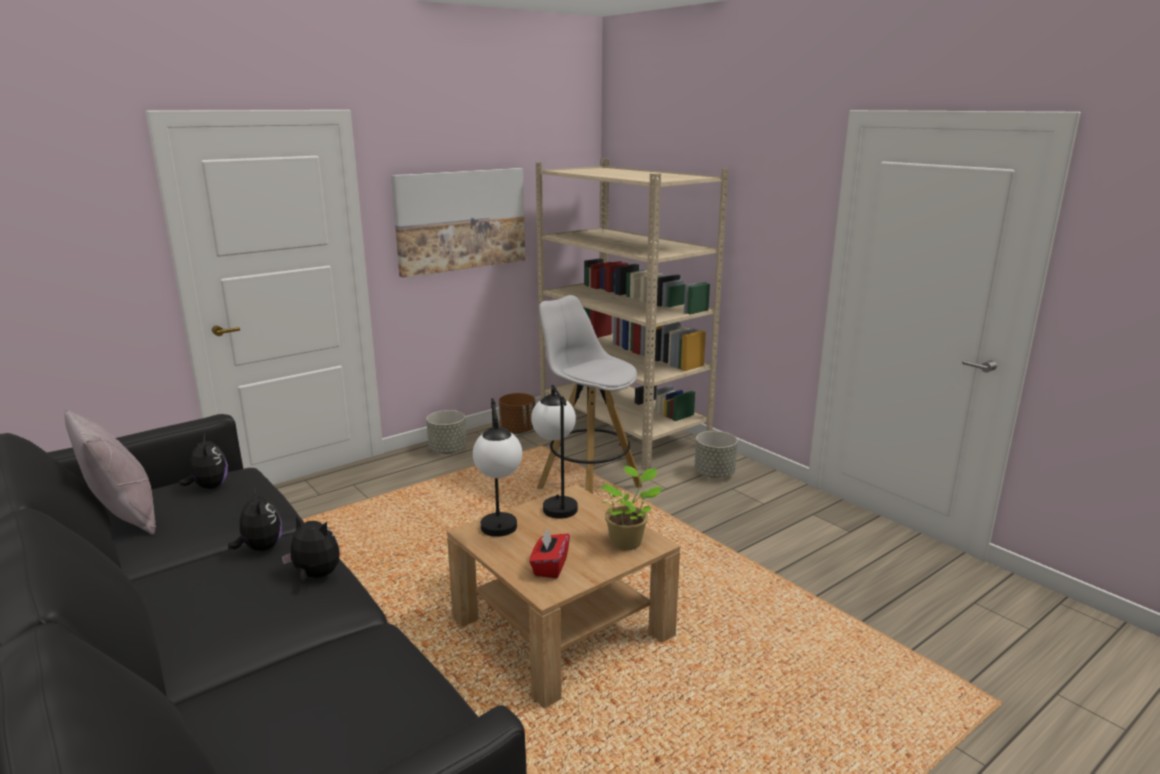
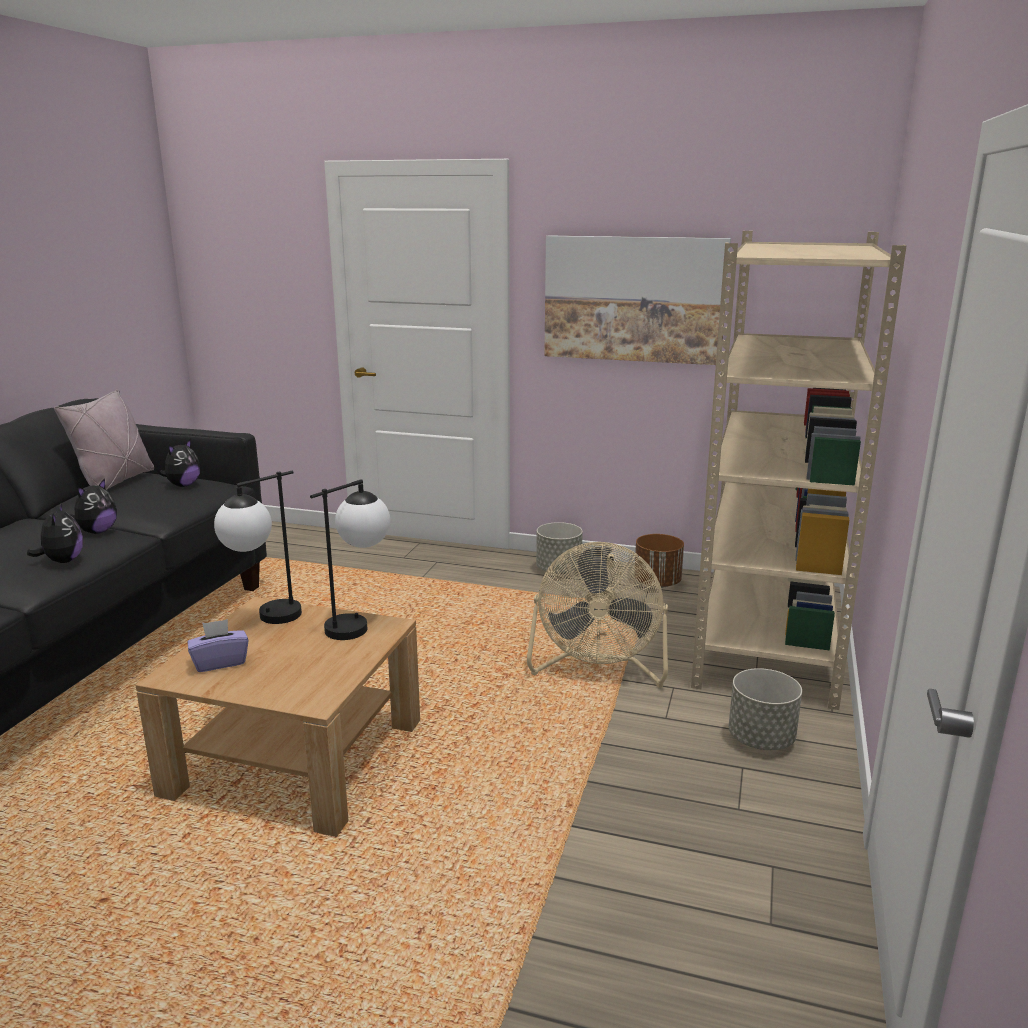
camera: 55 degrees right, 0 degrees up
red tissue box [530,529,570,578] -> purple tissue box [188,619,249,672]
white stool [537,295,642,494] -> beige fan [527,542,668,688]
potted plant [597,466,663,550] -> none

